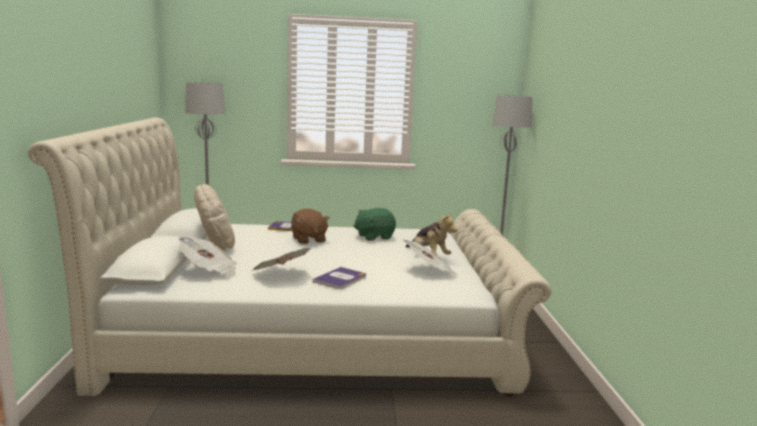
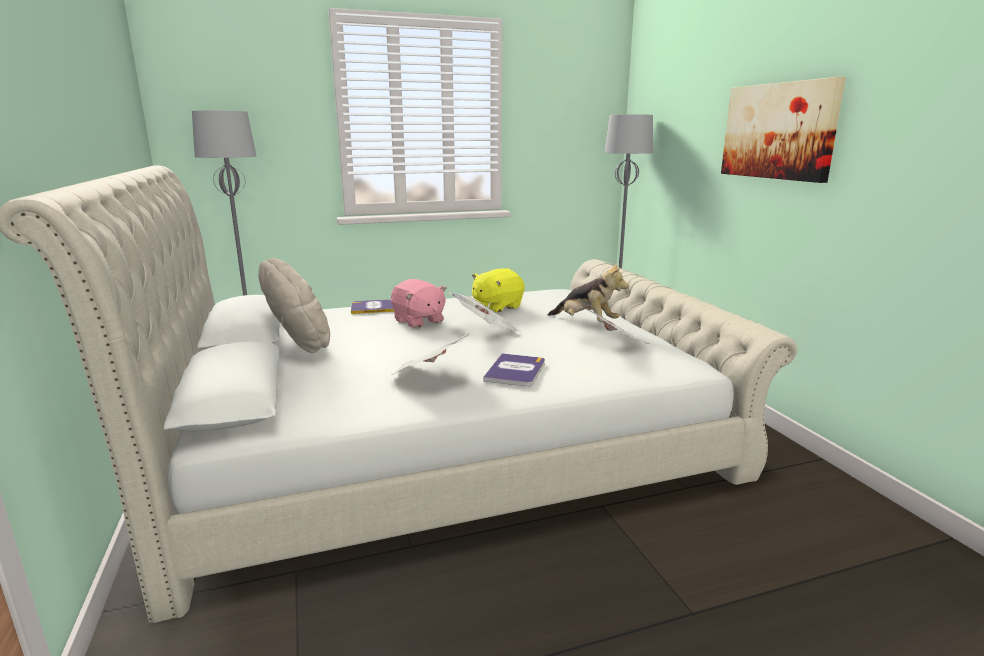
camera: 15 degrees left, 5 degrees up
newspaper [178,236,237,277] -> newspaper moved to [449,293,521,332]
brown plush toy [291,208,330,244] -> pink plush toy [391,279,447,328]
green plush toy [354,208,396,241] -> yellow plush toy [472,269,525,313]
none -> picture [721,77,846,183]

